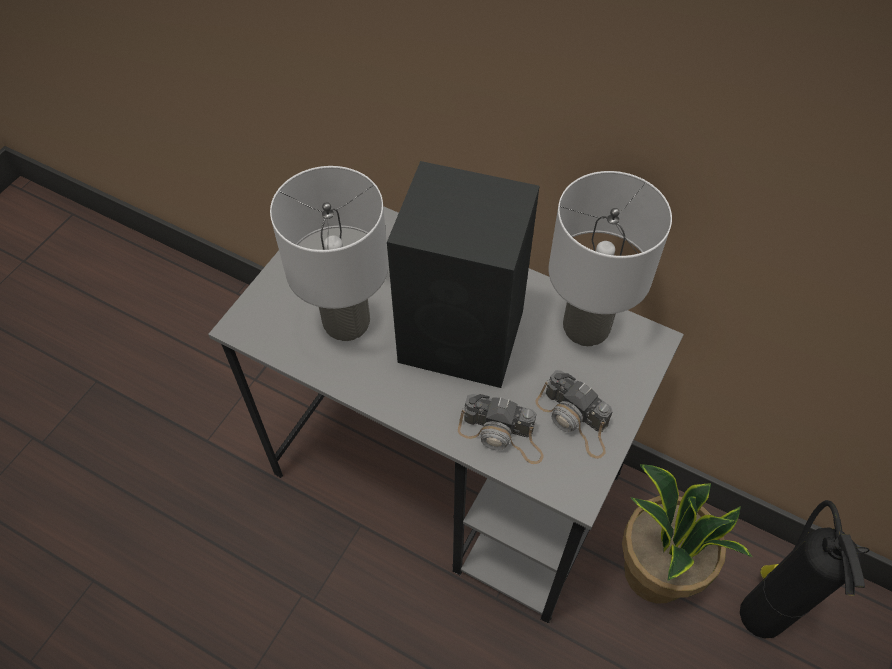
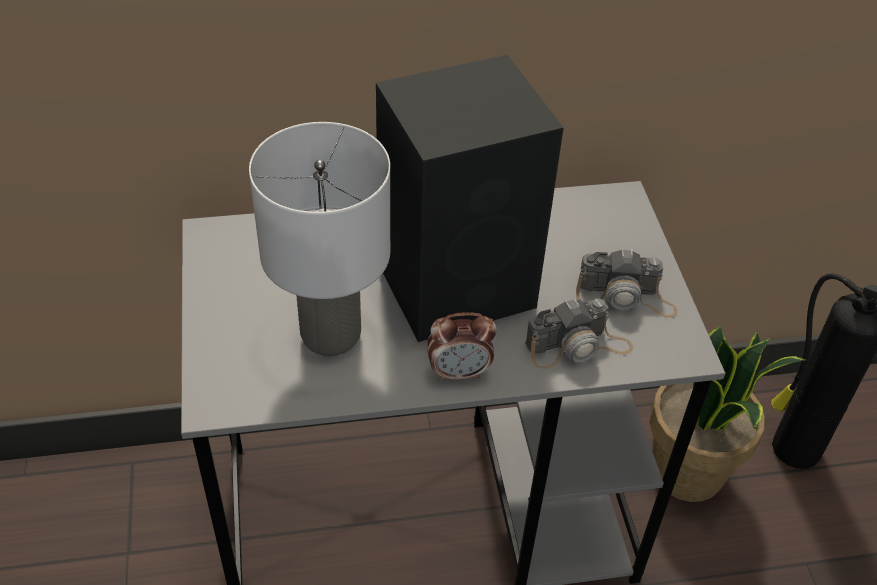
camera: 40 degrees left, 10 degrees down
white table lamp [548,171,672,346] -> none
none -> alarm clock [428,312,497,381]

